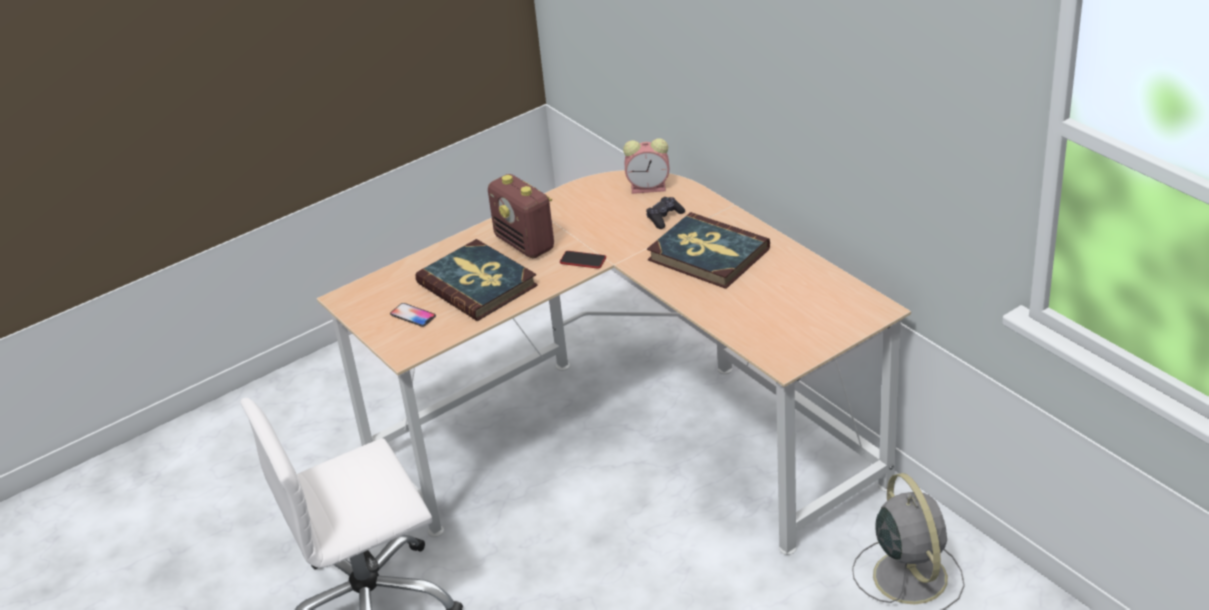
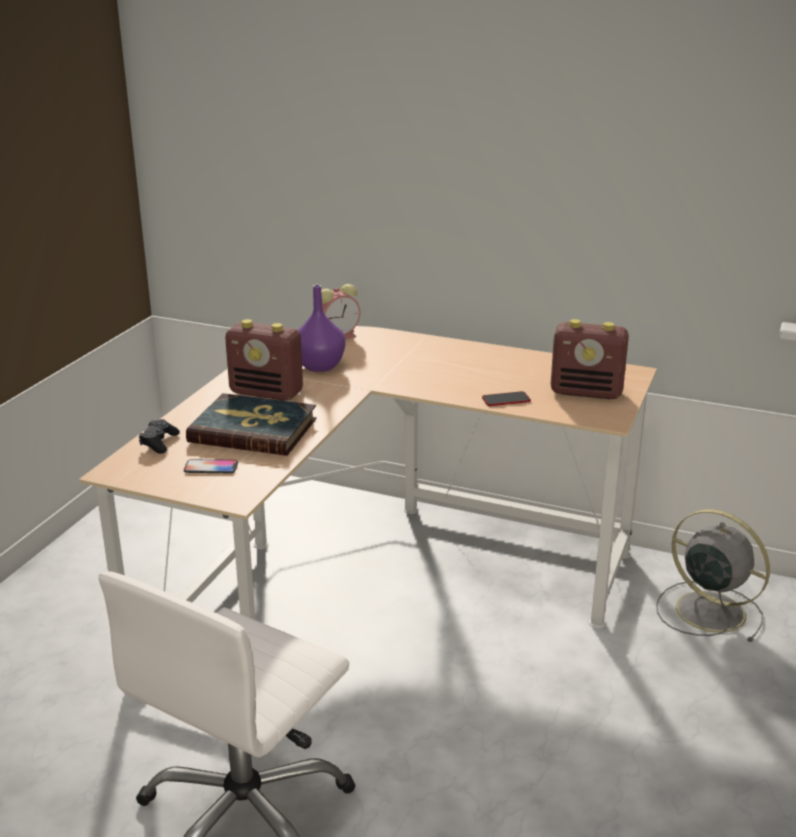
camera: 35 degrees left, 10 degrees down
phone [560,251,606,269] -> phone moved to [482,391,531,406]
black game controller [646,197,685,229] -> black game controller moved to [139,419,180,454]
book [647,212,770,289] -> none
none -> purple vase [298,285,345,372]
none -> radio [551,319,629,399]

